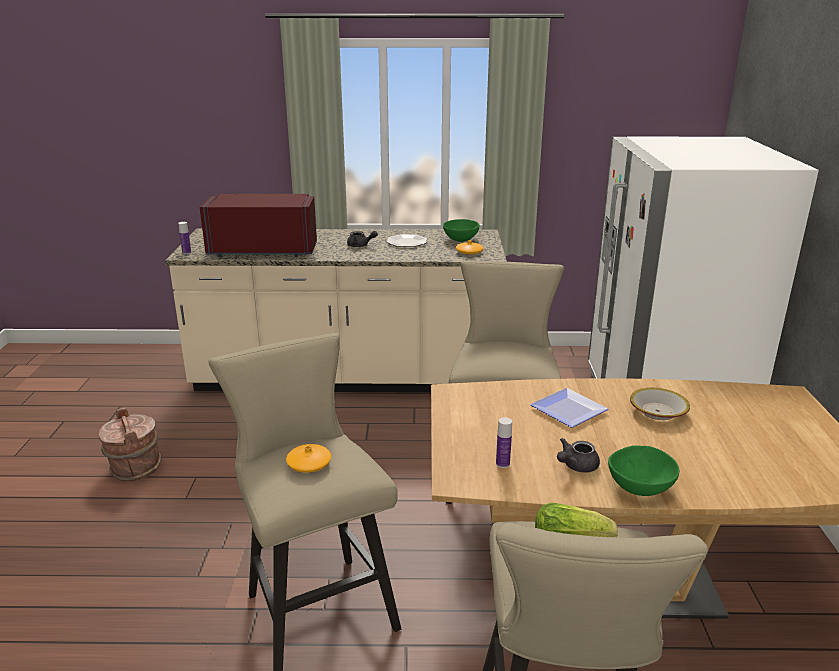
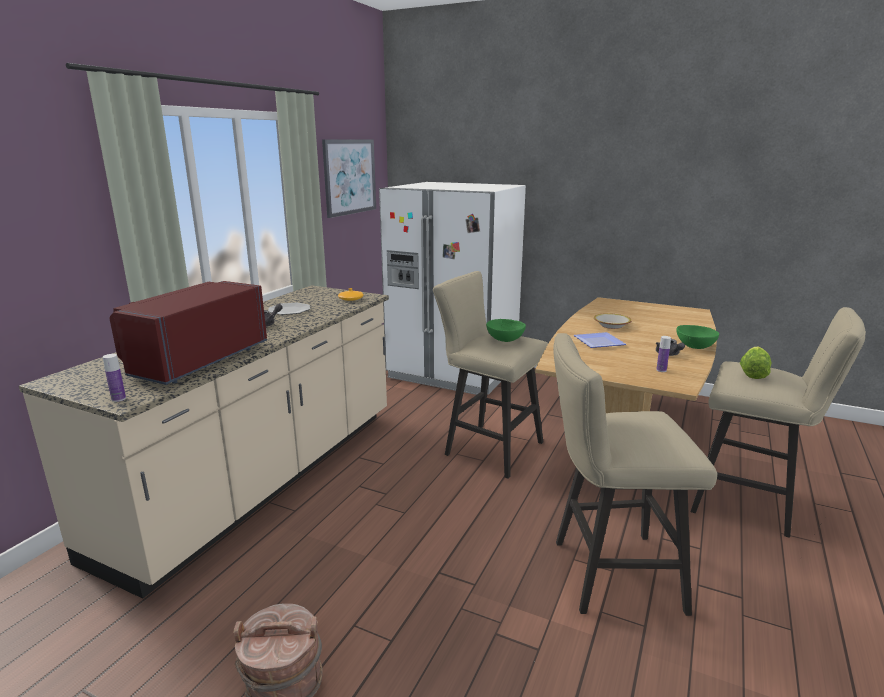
camera: 65 degrees left, 5 degrees down
orange vase [286,444,331,473] -> none
green bowl [443,219,480,242] -> green bowl moved to [486,319,526,342]
none -> picture [322,139,376,218]

